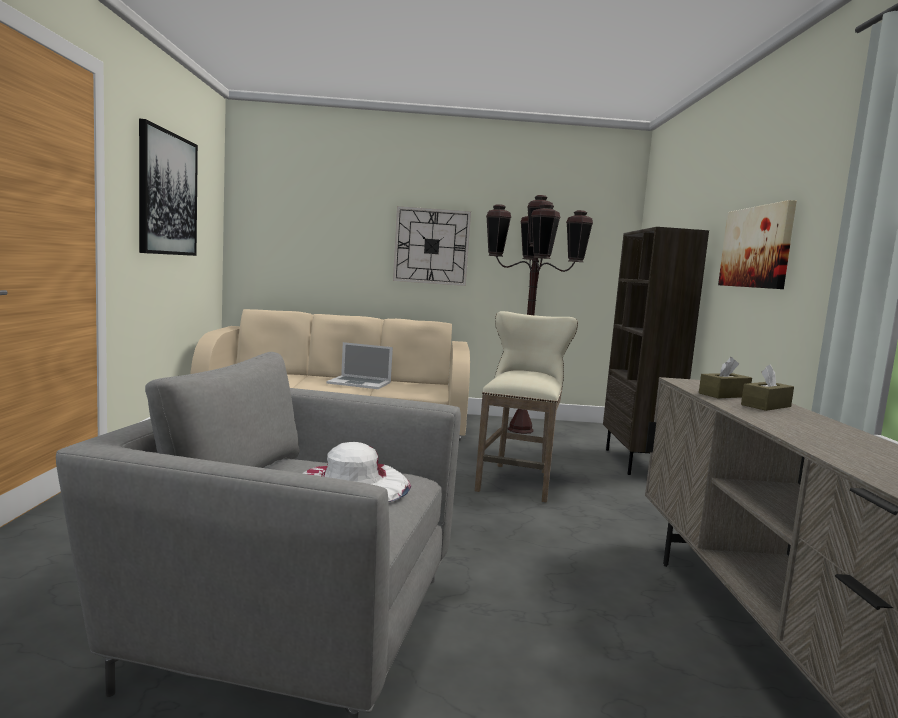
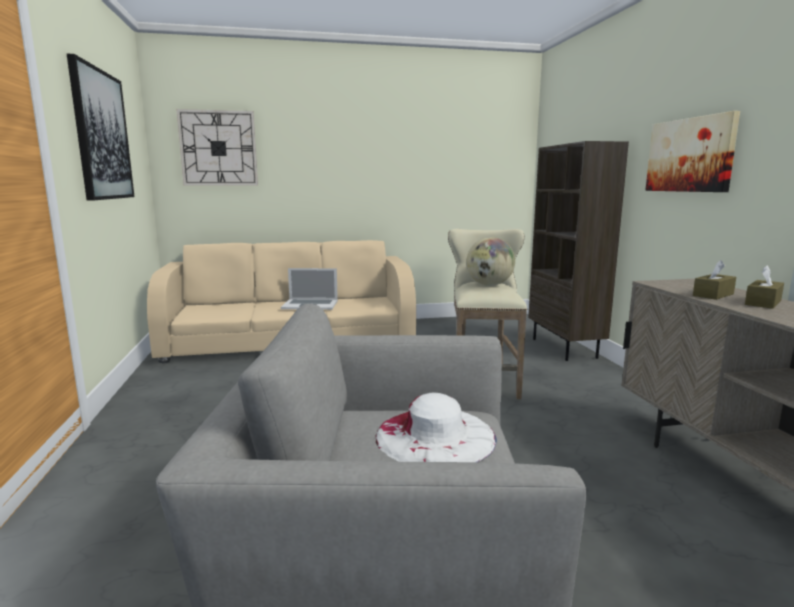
camera: 10 degrees left, 5 degrees up
wall clock [393,206,471,286] -> wall clock moved to [176,109,258,186]
brown floor lamp [486,195,593,434] -> none
none -> globe [466,237,515,286]

